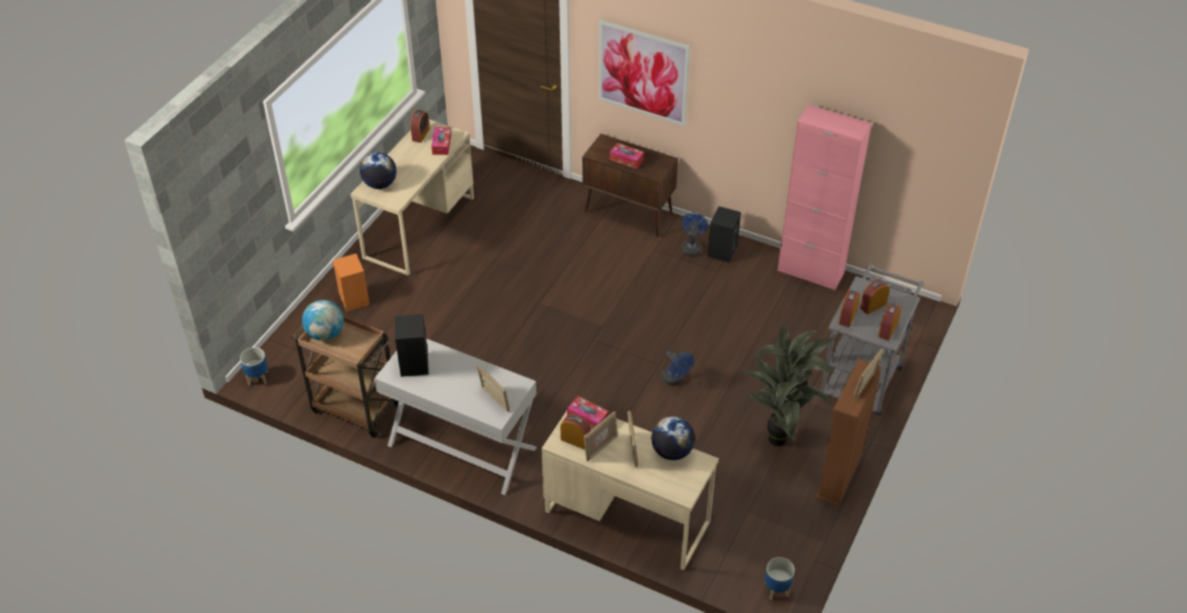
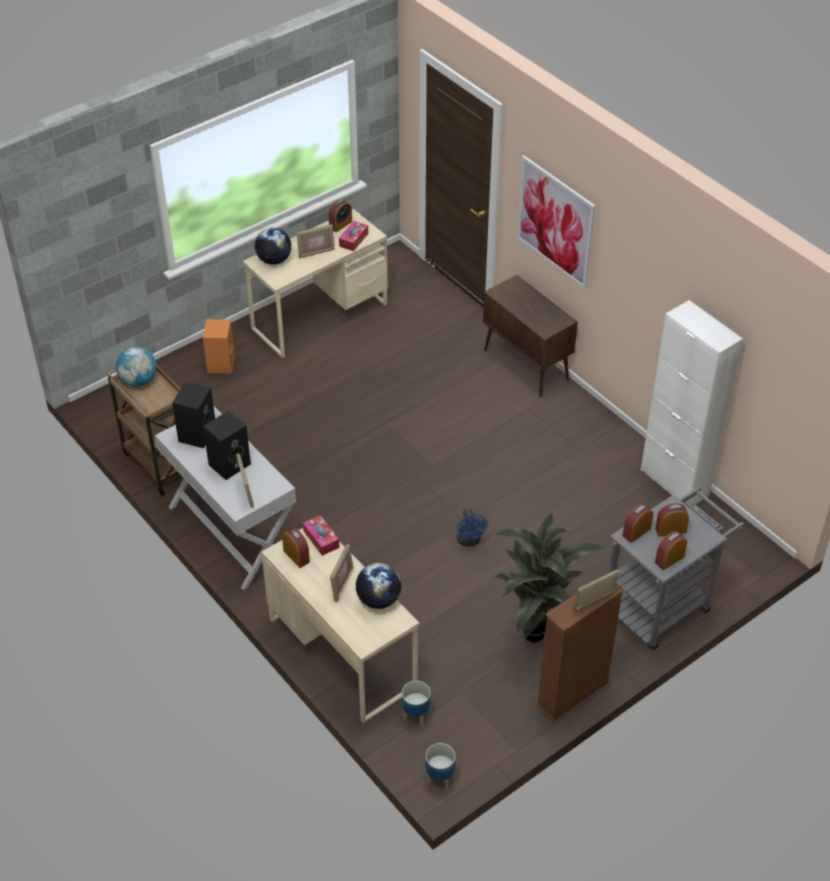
camera: 25 degrees right, 0 degrees up
planter [240,347,268,386] -> planter moved to [402,681,431,726]
picture frame [584,411,618,462] -> picture frame moved to [297,224,334,258]
tissue box [610,143,644,169] -> none
blue fan [681,213,708,257] -> none
black speaker [708,206,741,263] -> black speaker moved to [203,410,251,480]
pink cabinet [777,104,872,291] -> white cabinet [641,300,743,505]

